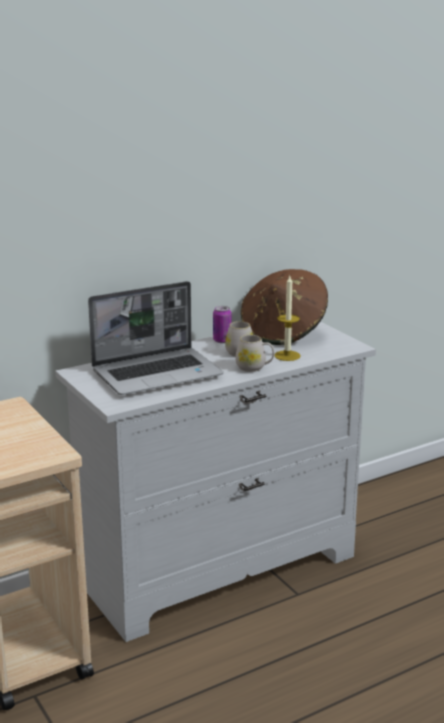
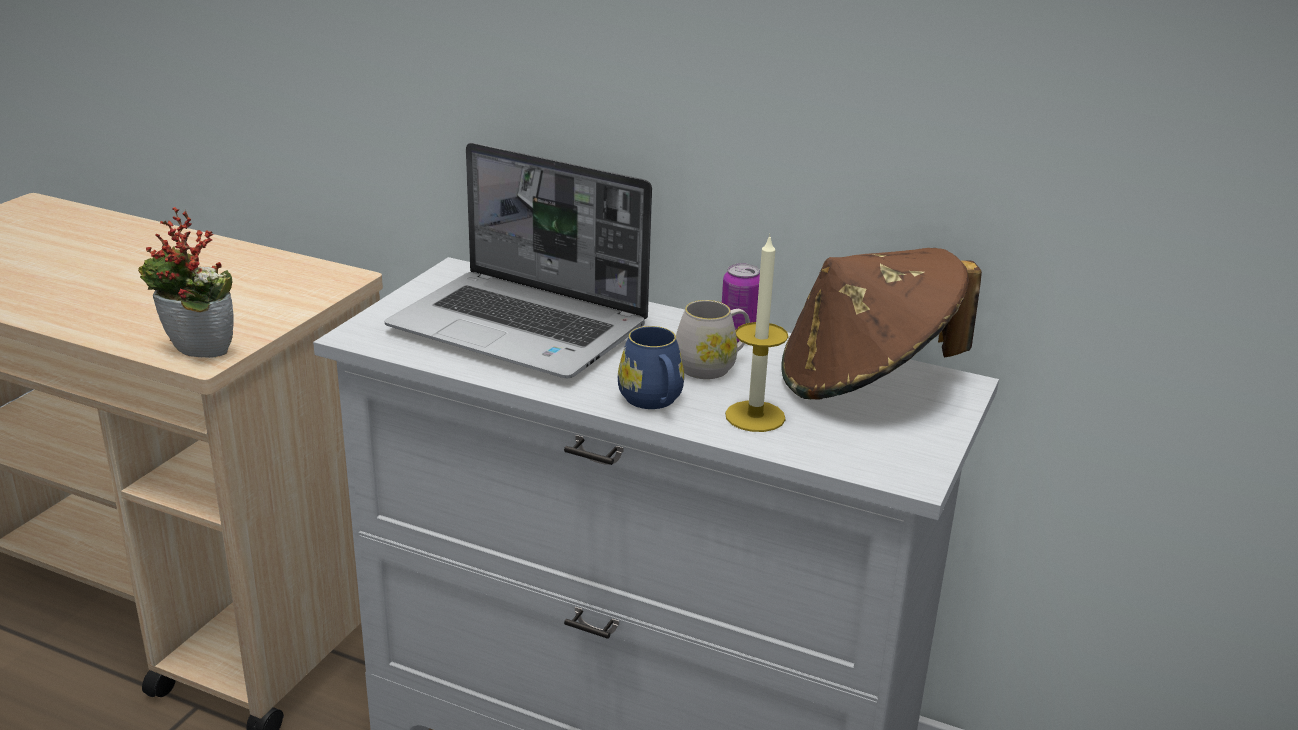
camera: 55 degrees right, 5 degrees up
white mug [235,335,274,372] -> blue mug [618,326,684,409]
none -> potted plant [138,207,234,358]

